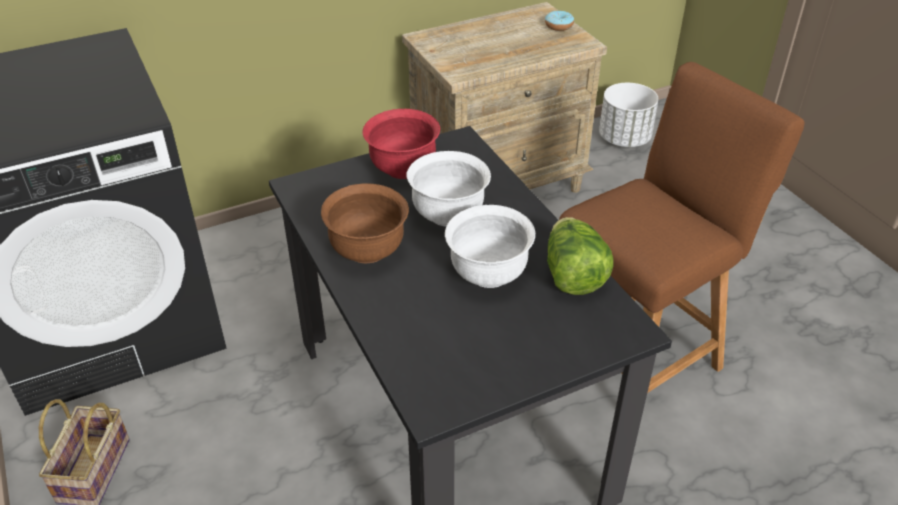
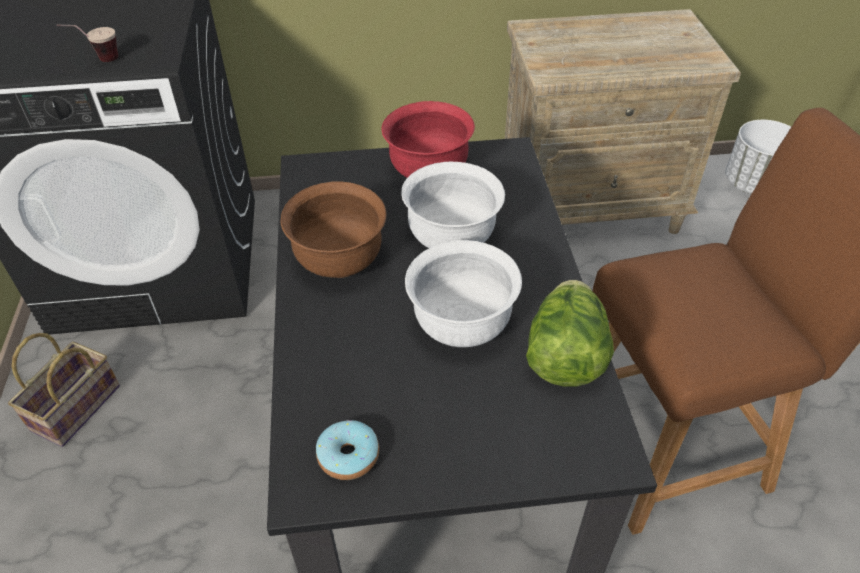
camera: 20 degrees right, 5 degrees up
donut [545,11,574,31] -> donut moved to [316,420,379,480]
none -> cup [57,24,118,62]

